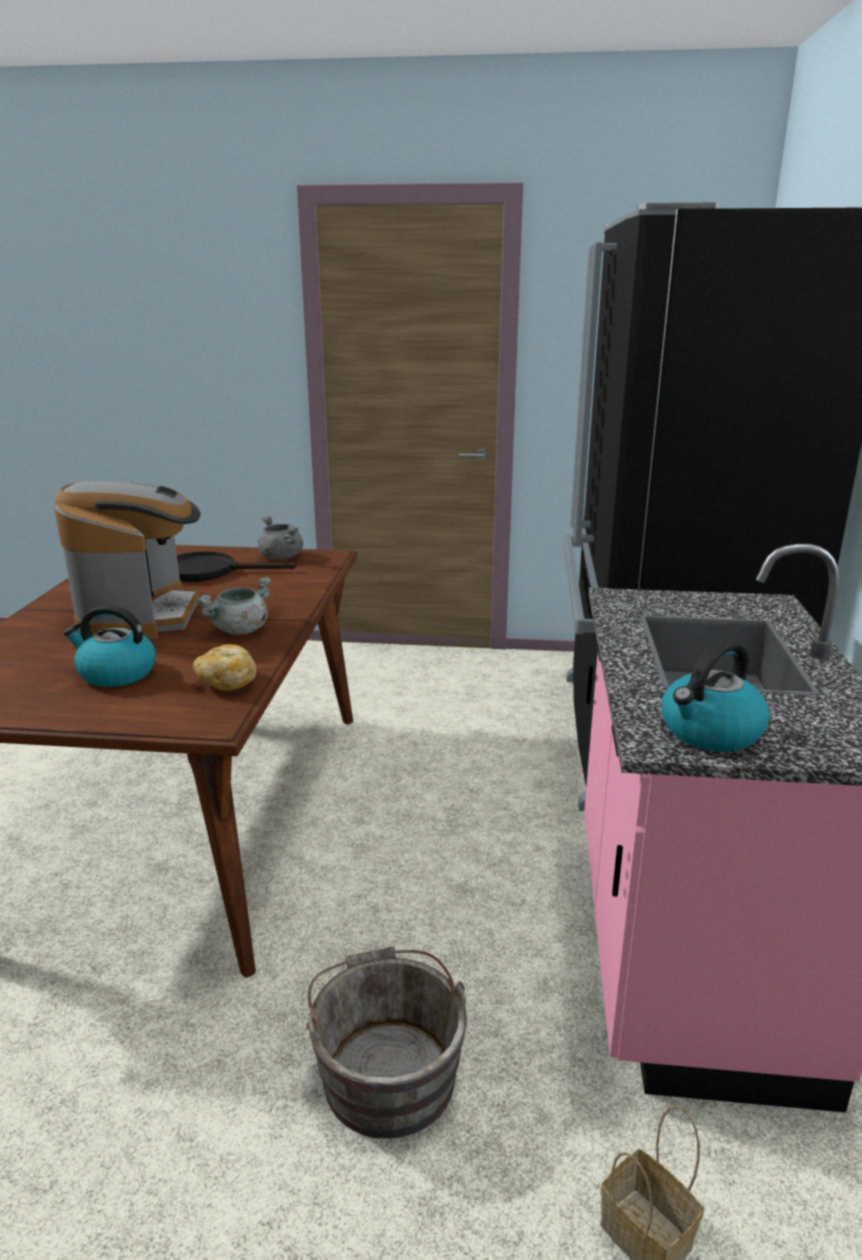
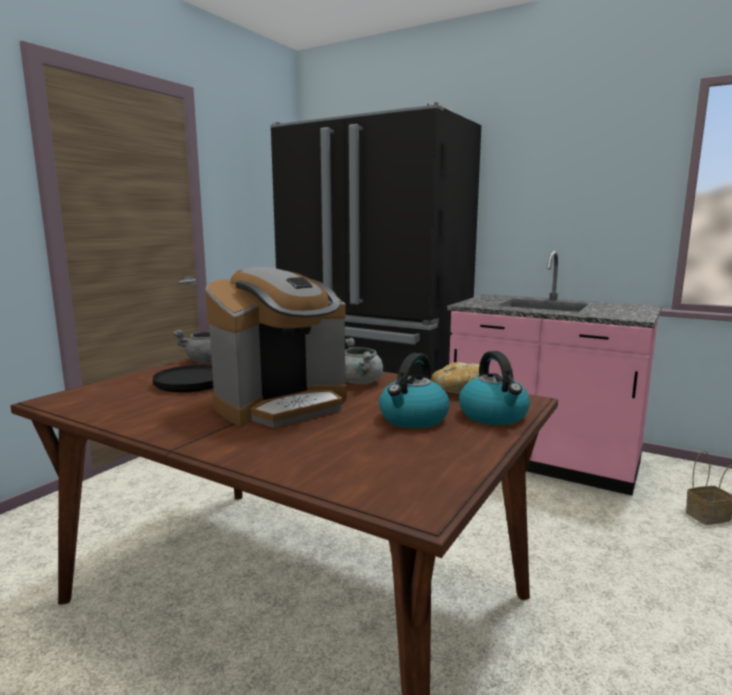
camera: 65 degrees left, 10 degrees down
coffee machine [54,481,201,639] -> coffee machine turned 120 degrees clockwise [205,267,346,428]
grey bucket [306,947,467,1139] -> none
kettle [662,640,770,752] -> kettle moved to [459,351,530,425]

